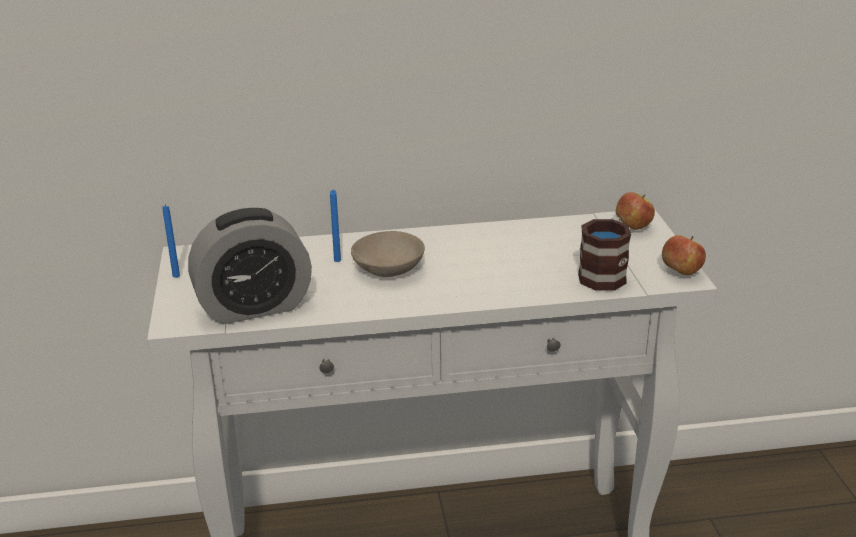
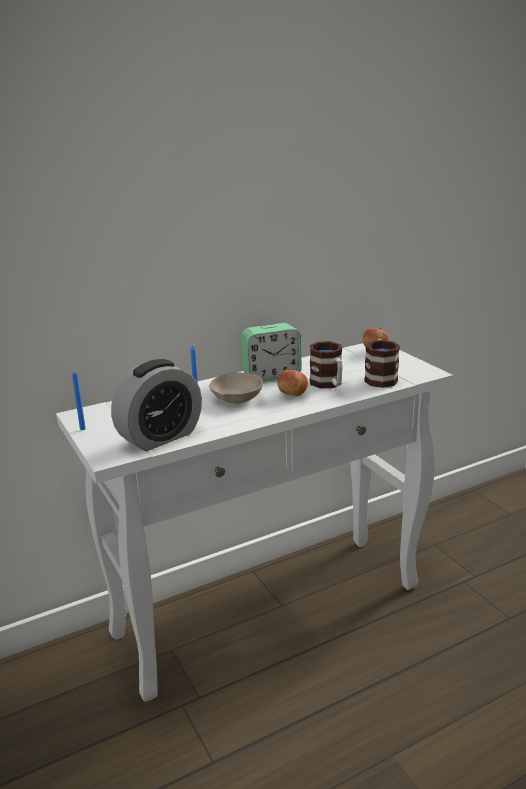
camera: 20 degrees left, 5 degrees down
apple [662,235,706,275] -> apple moved to [277,368,308,396]
none -> alarm clock [241,323,302,382]
none -> mug [310,341,343,388]

